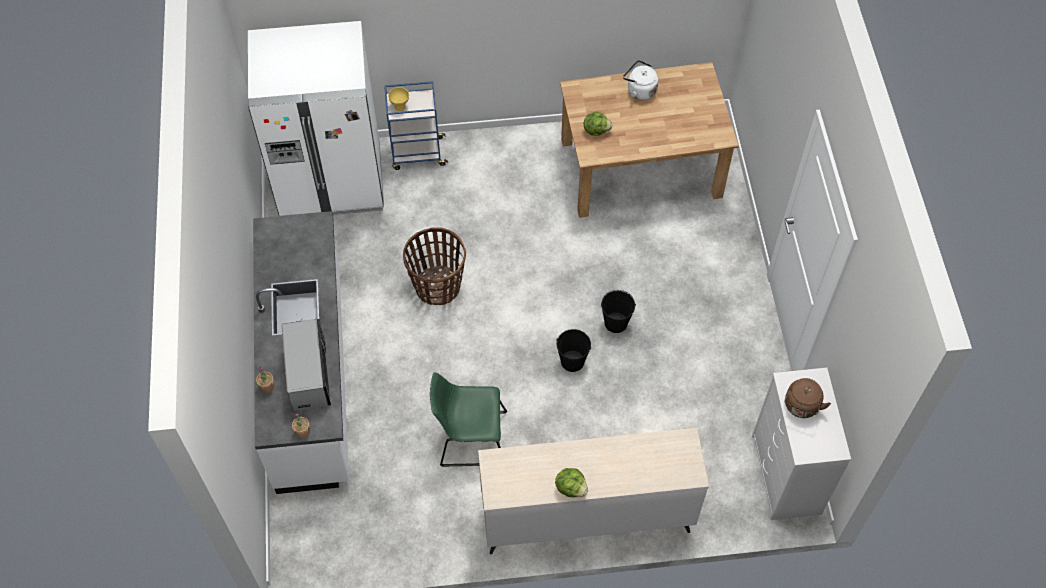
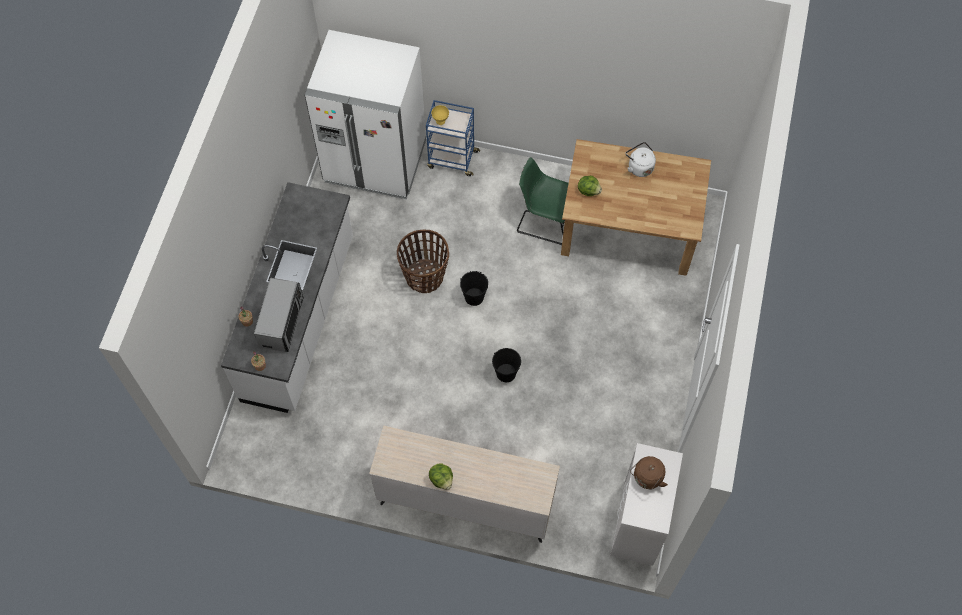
camera: 20 degrees right, 5 degrees up
green chair [430,372,507,467] -> green chair moved to [517,157,569,245]
black bucket [601,290,636,333] -> black bucket moved to [460,271,488,306]

